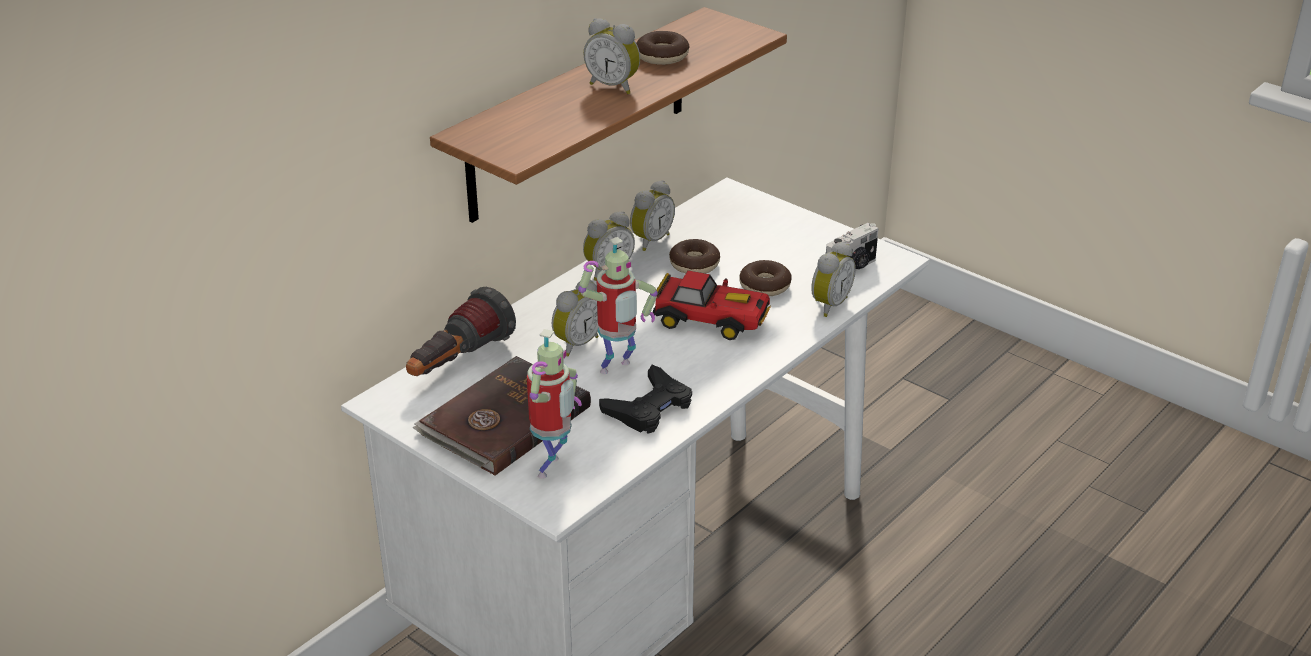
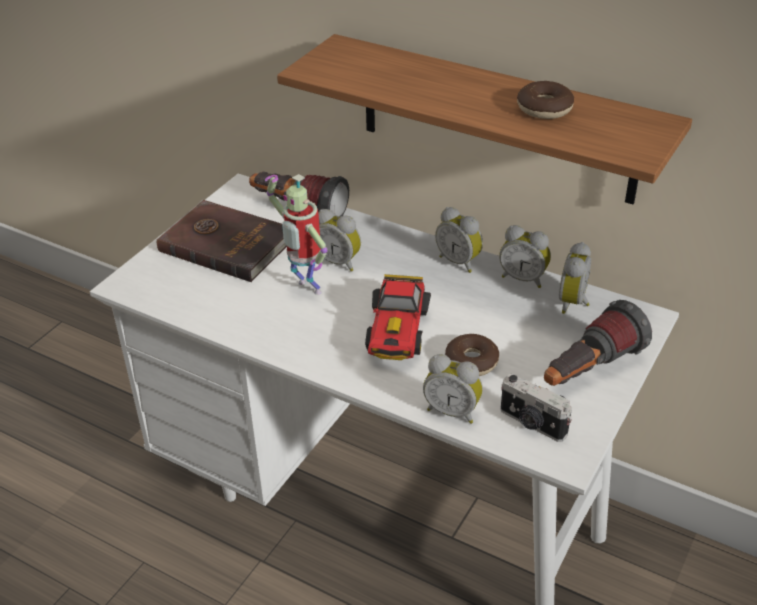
camera: 80 degrees right, 5 degrees up
toy robot [527,329,582,479] -> none
alarm clock [584,18,640,94] -> alarm clock moved to [559,242,591,314]
black game controller [599,365,692,434] -> none
donut [669,239,720,274] -> none
none -> flashlight [544,300,652,386]

